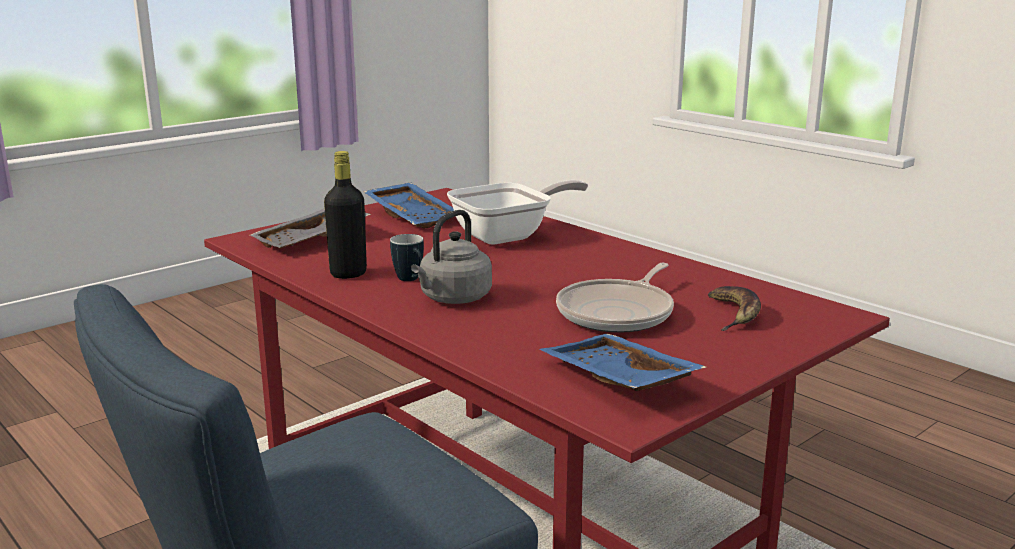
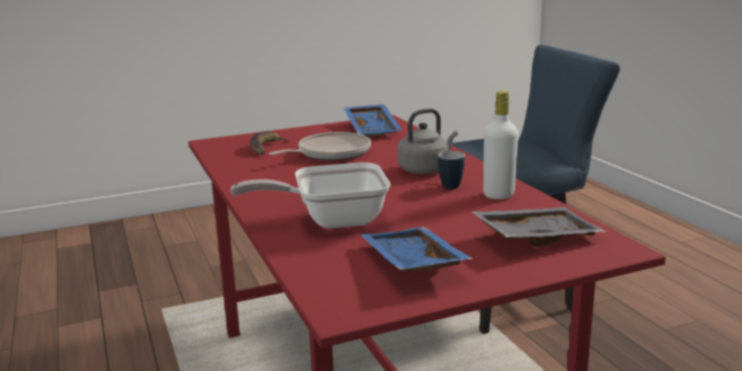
camera: 160 degrees left, 0 degrees up
black bottle [324,151,367,279] -> white bottle [483,91,518,199]

